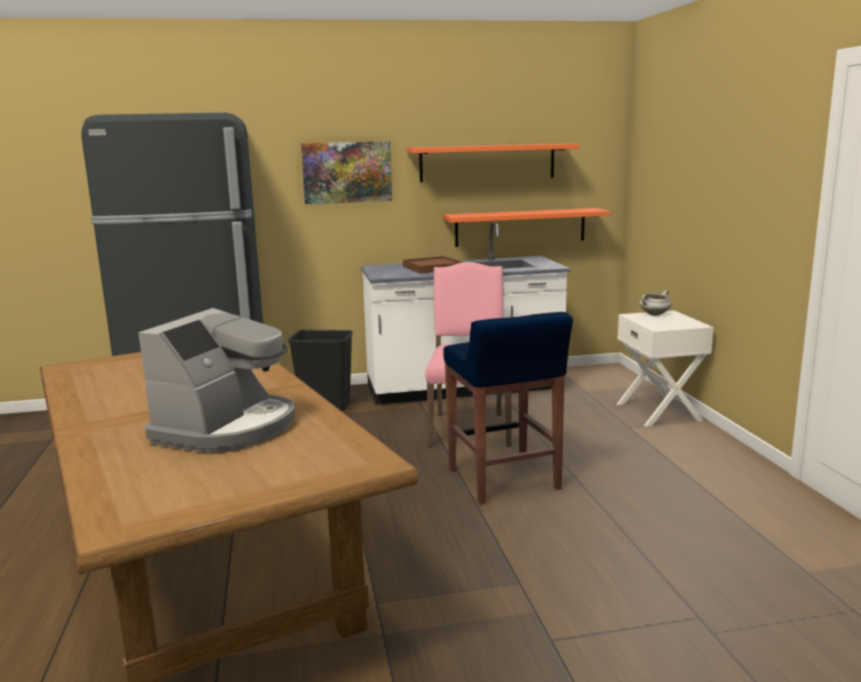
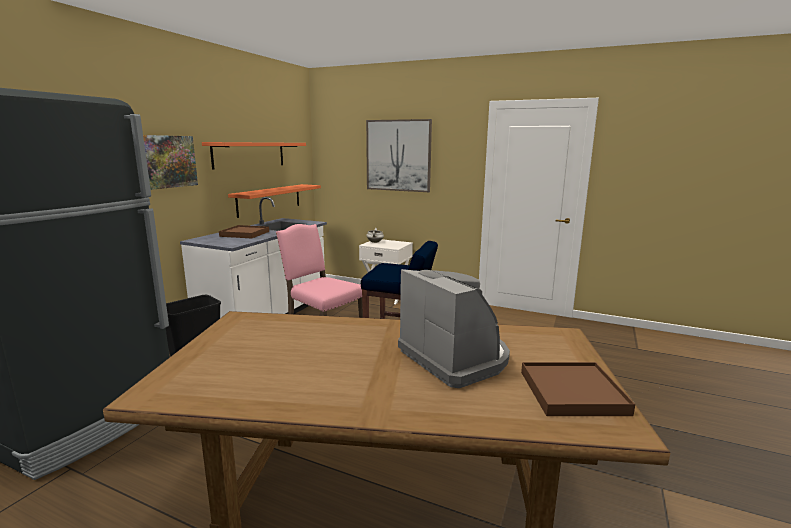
camera: 55 degrees left, 0 degrees up
none -> picture [366,119,432,192]
none -> brown tray [521,362,635,416]

